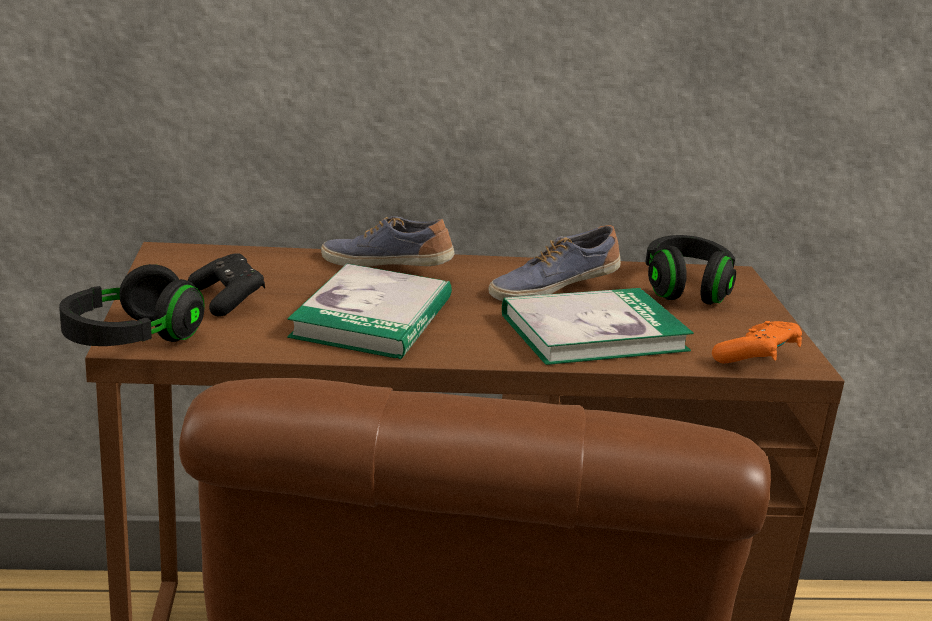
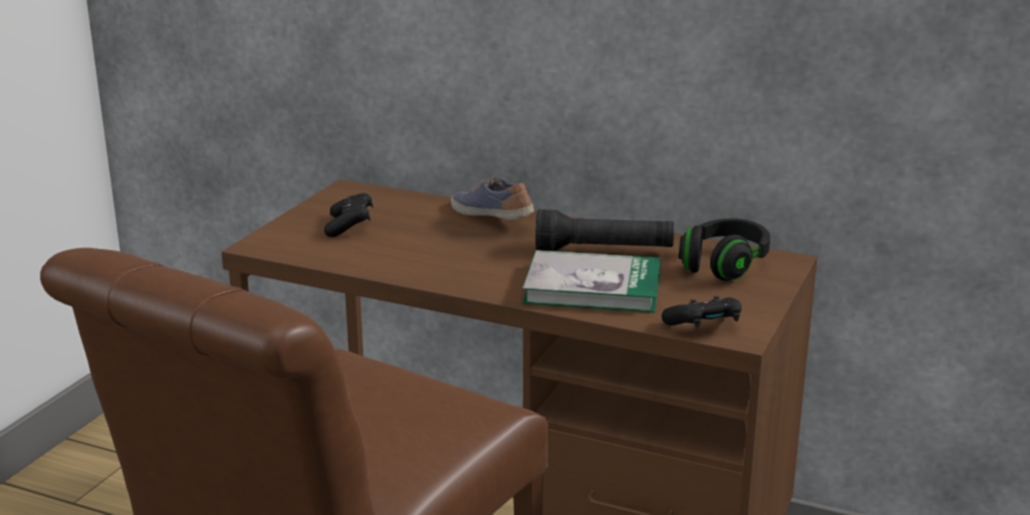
camera: 30 degrees right, 0 degrees up
black headphones [59,264,204,346] -> none
book [287,264,452,360] -> none
shoe [488,225,621,301] -> black flashlight [535,209,674,251]
orange game controller [712,321,802,363] -> black game controller [662,296,742,327]

